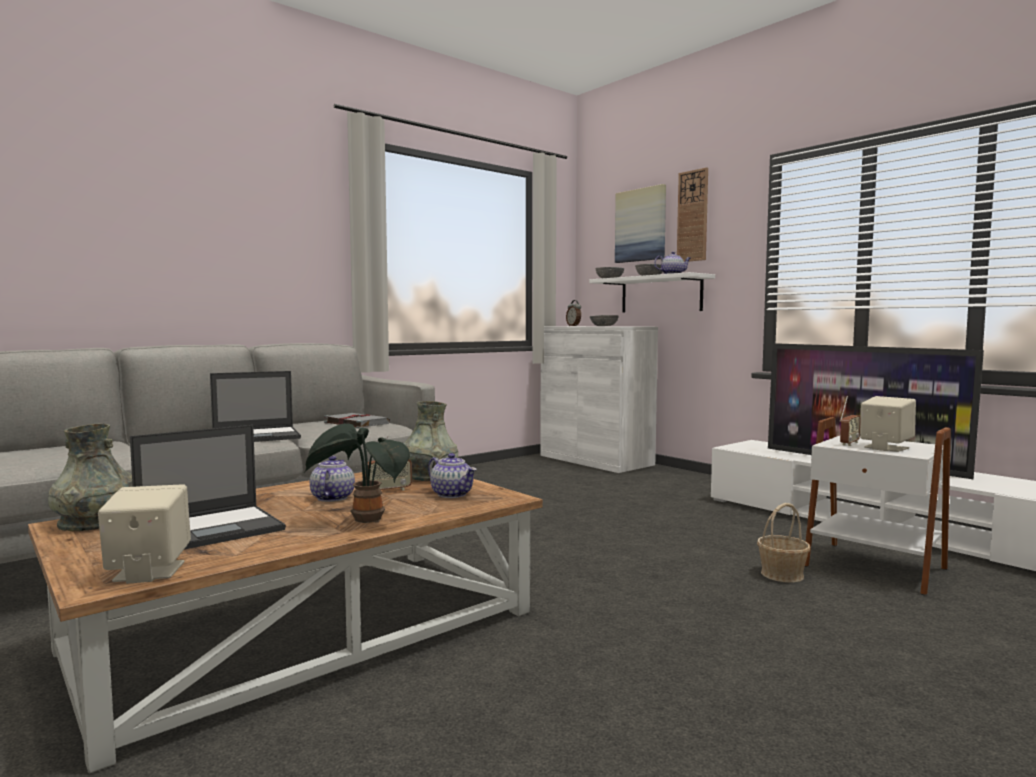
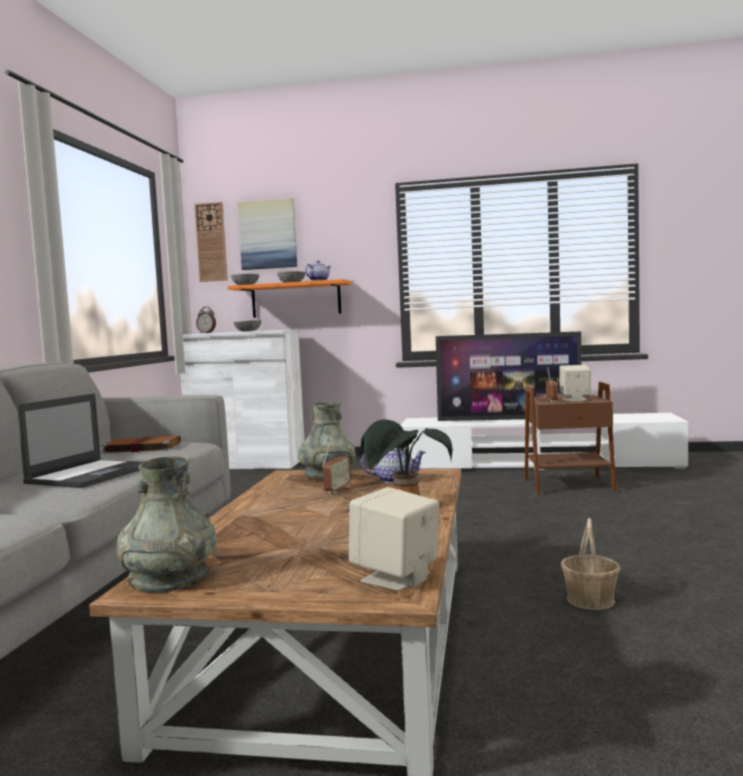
camera: 40 degrees left, 0 degrees up
laptop [130,425,286,549] -> none
teapot [310,456,355,502] -> none
grey book [324,413,391,428] -> brown book [100,436,181,454]
white shelf [589,272,715,312] -> orange shelf [227,279,352,318]
wall clock [677,167,708,262] -> wall clock moved to [194,202,228,282]
basket [757,503,810,583] -> basket moved to [560,518,620,610]
white side table [805,417,951,596] -> brown side table [525,382,617,495]

